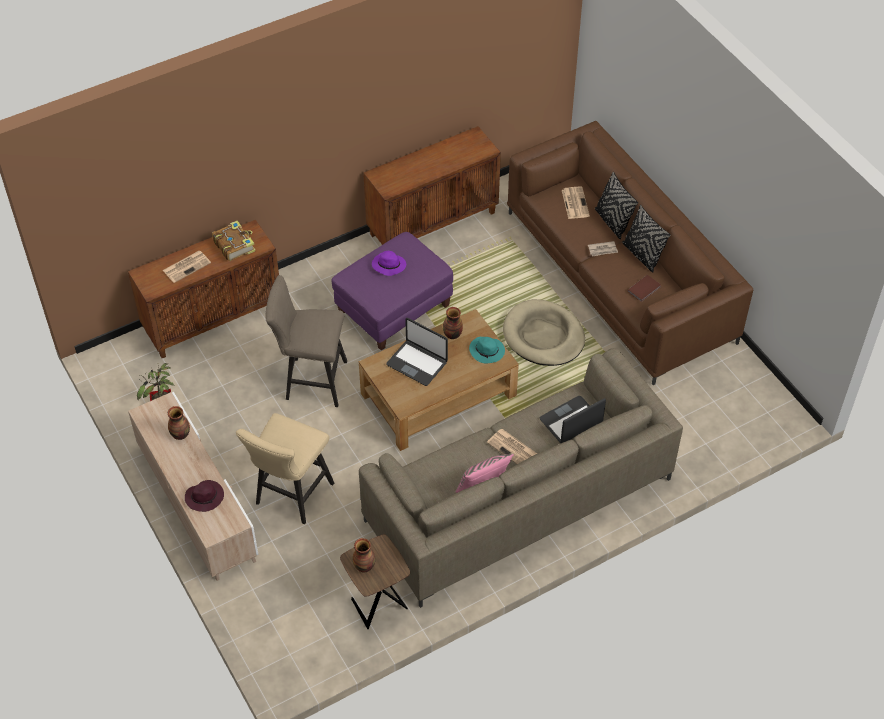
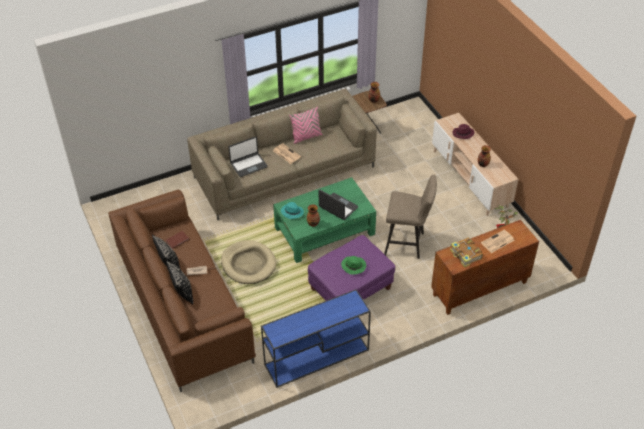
camera: 175 degrees left, 5 degrees down
beige stool [236,413,334,524] -> none
brown coffee table [359,309,519,451] -> green coffee table [273,177,376,263]
brown cabinet [363,126,501,245] -> blue console table [261,289,371,388]
purple hat [372,251,406,276] -> green hat [341,256,366,275]
newspaper [562,186,590,219] -> none

